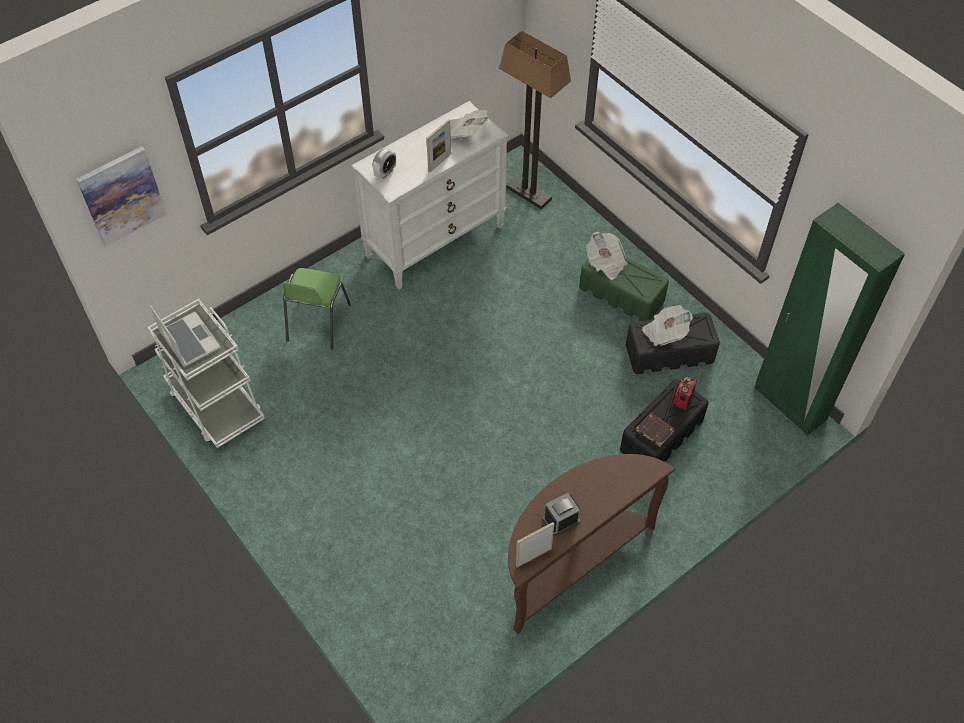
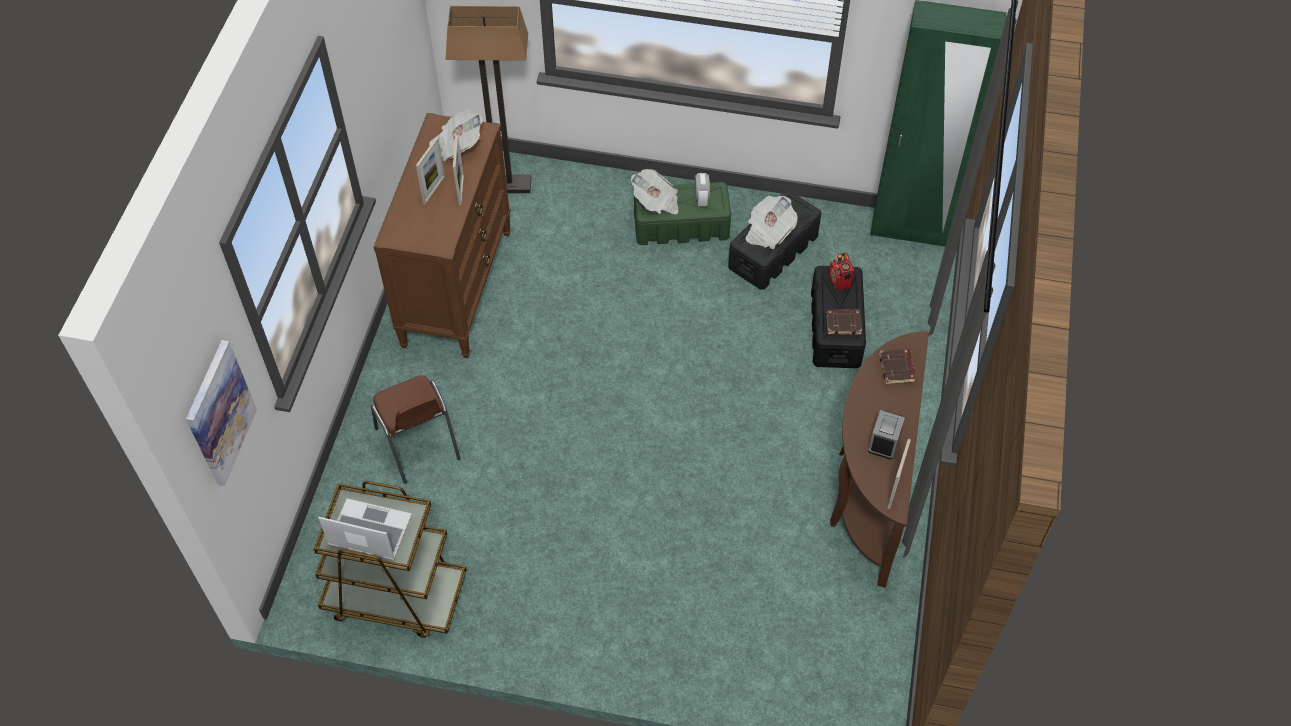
camera: 40 degrees left, 0 degrees up
white cart [147,299,265,448] -> brown cart [314,481,466,638]
green chair [283,268,351,350] -> brown chair [371,375,461,484]
white dresser [351,101,508,290] -> brown dresser [373,113,511,358]
alarm clock [373,149,396,179] -> alarm clock moved to [695,173,710,206]
none -> picture frame [416,137,445,204]
none -> brown book [879,349,917,384]

